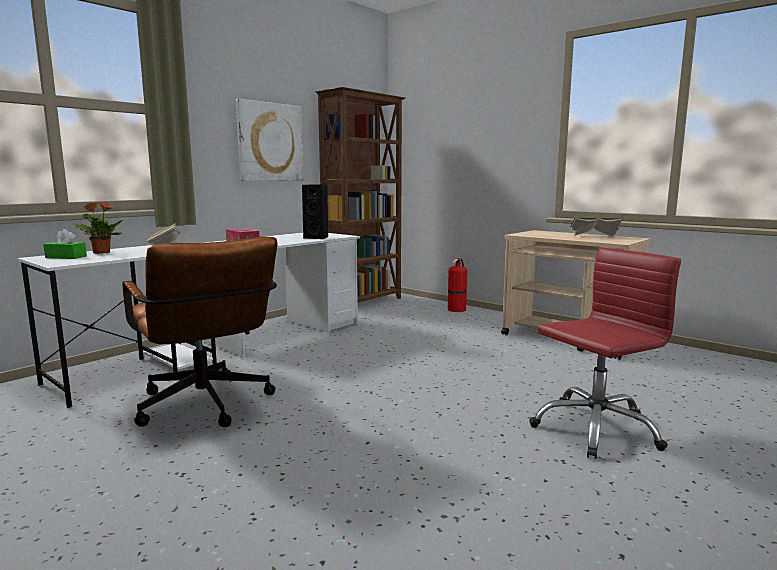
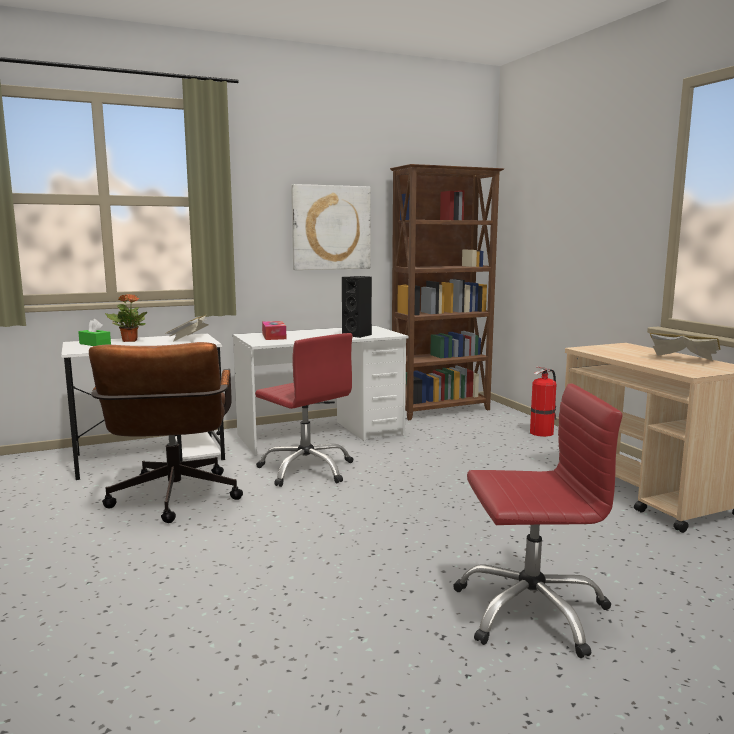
camera: 25 degrees right, 0 degrees up
none -> red office chair [255,333,354,487]

